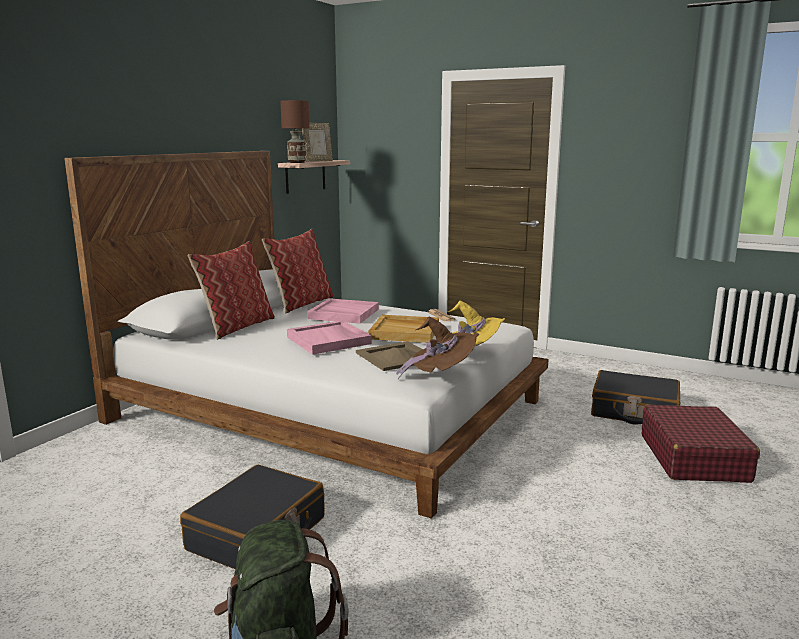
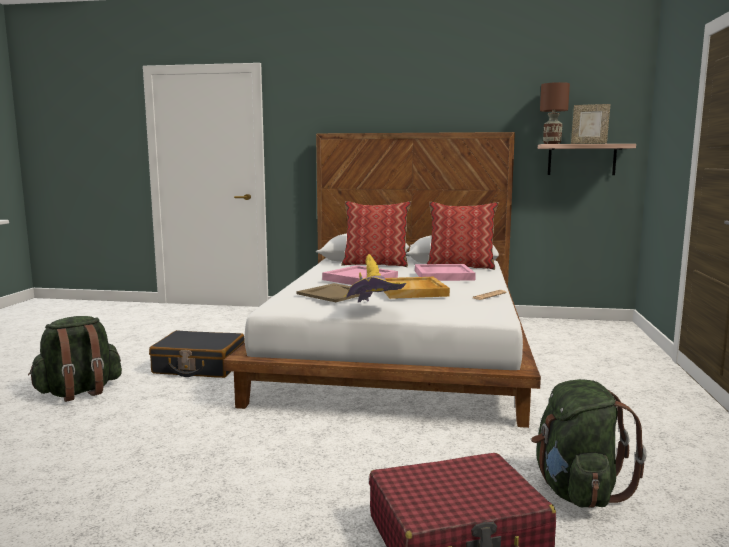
camera: 70 degrees right, 5 degrees down
brown hat [396,317,479,379] -> none
black suitcase [591,370,680,425] -> green backpack [531,379,647,508]

